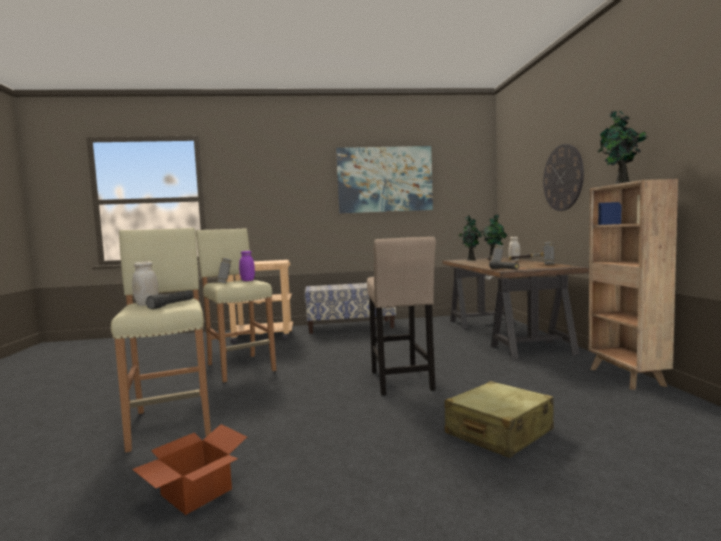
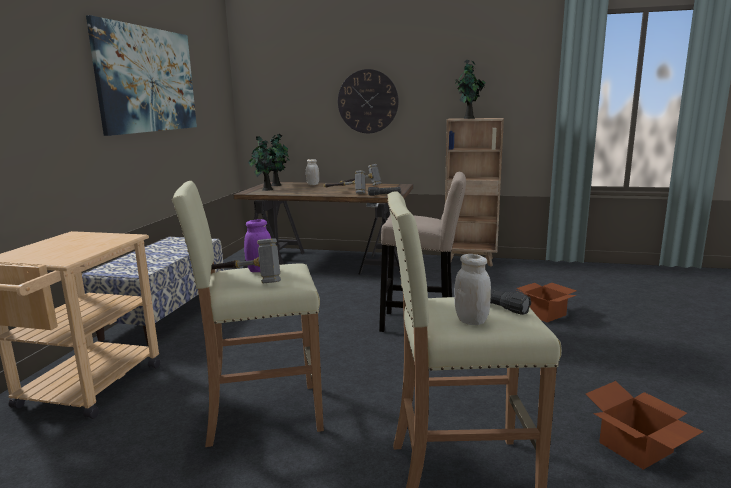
camera: 70 degrees left, 10 degrees up
beige suitcase [445,381,554,458] -> cardboard box [516,283,577,322]

